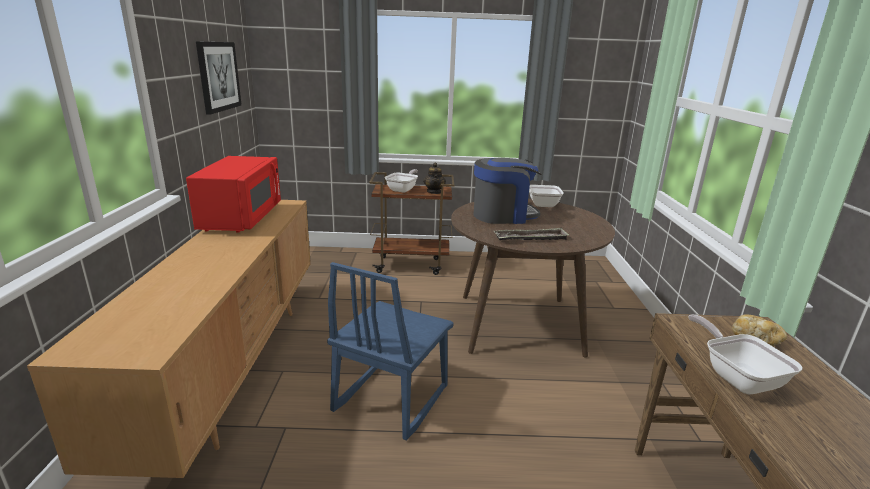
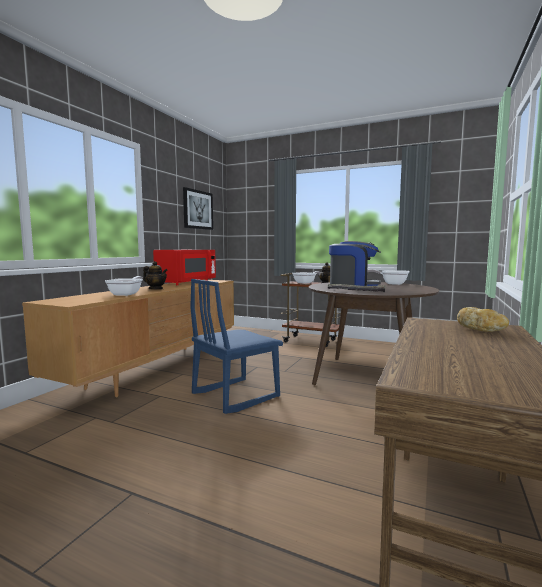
camera: 25 degrees right, 15 degrees down
frying pan [688,314,803,395] -> frying pan moved to [105,276,143,296]
none -> teapot [143,261,168,290]

